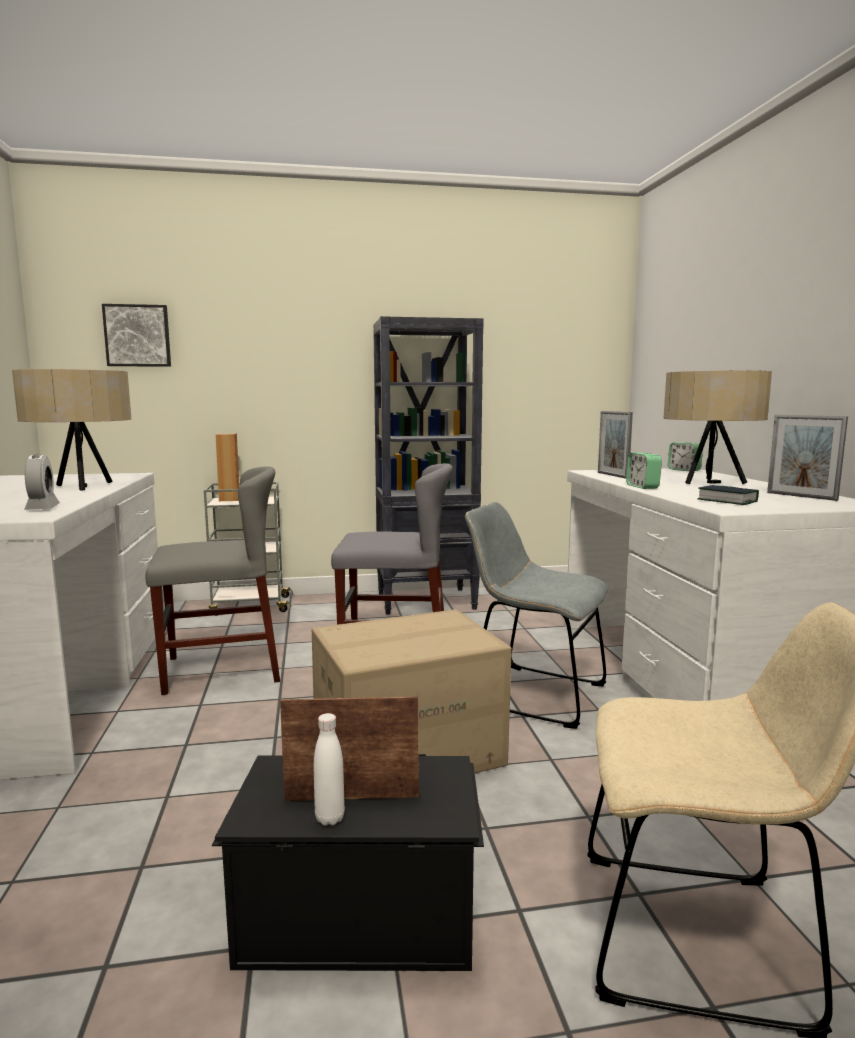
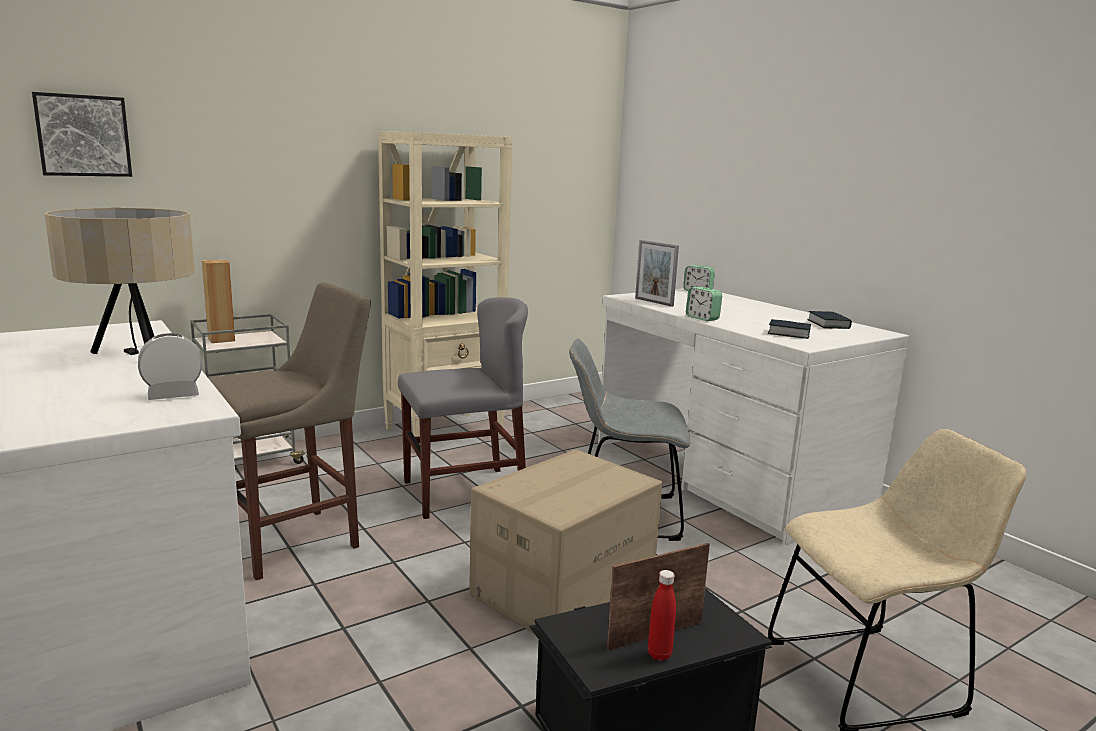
camera: 25 degrees left, 5 degrees up
alarm clock [24,454,60,510] -> alarm clock turned 75 degrees counterclockwise [138,333,202,400]
grey chair [145,466,280,695] -> beige stool [208,282,371,580]
white bottle [314,713,345,826] -> red bottle [648,570,676,661]
black bookcase [373,316,484,615] -> beige bookcase [378,132,513,445]
beige table lamp [663,370,772,484] -> none
picture frame [767,415,848,501] -> book [808,311,852,329]

